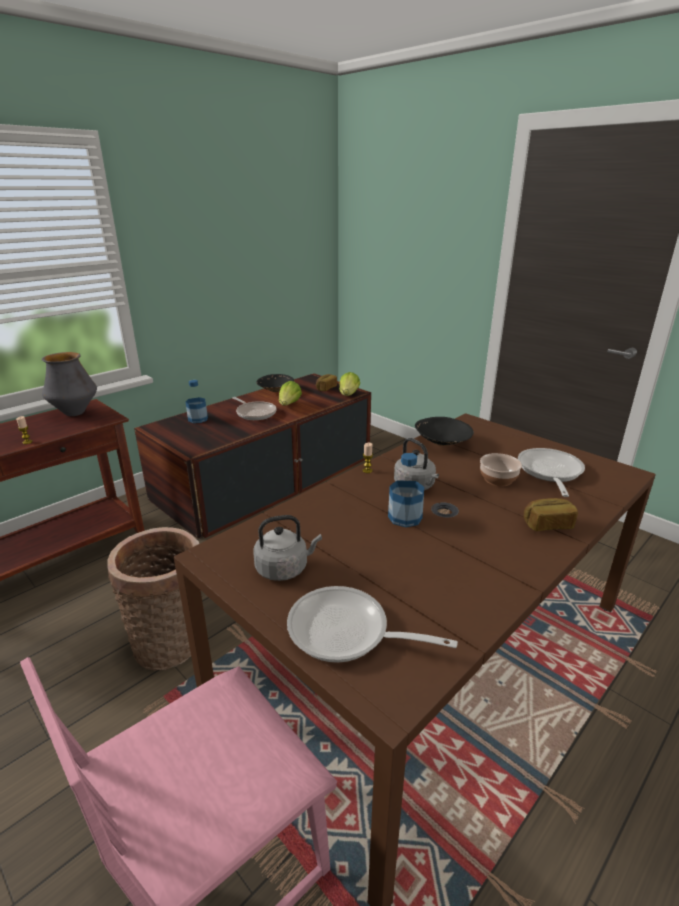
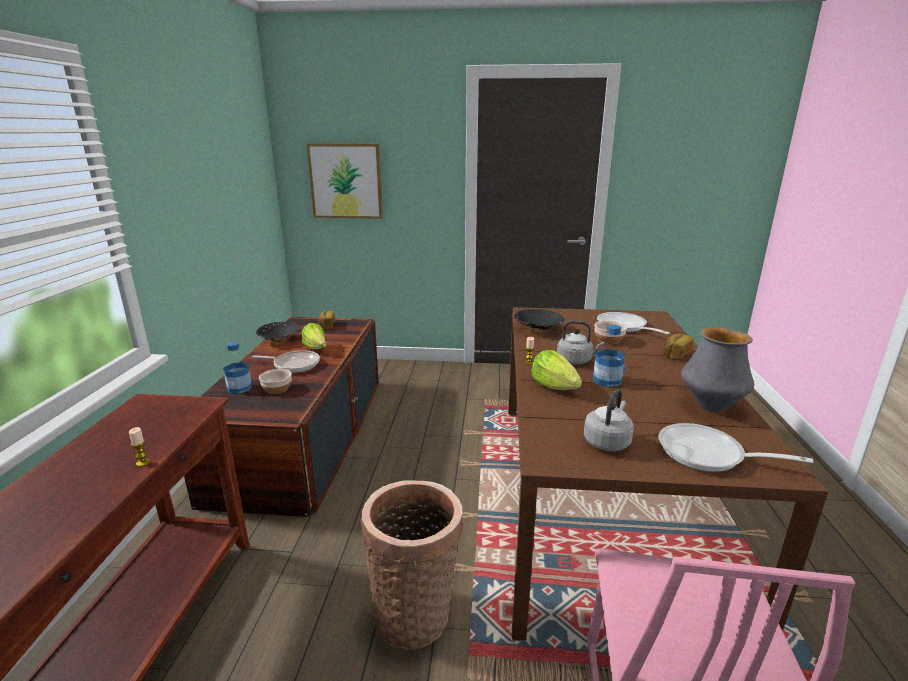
camera: 40 degrees left, 5 degrees down
vase [42,352,97,416] -> vase moved to [681,328,754,412]
frying pan [287,586,458,663] -> frying pan turned 45 degrees clockwise [659,423,813,472]
lettuce [339,372,360,396] -> lettuce moved to [531,350,582,390]
none -> bowl [259,369,292,394]
none -> picture [307,144,383,219]

